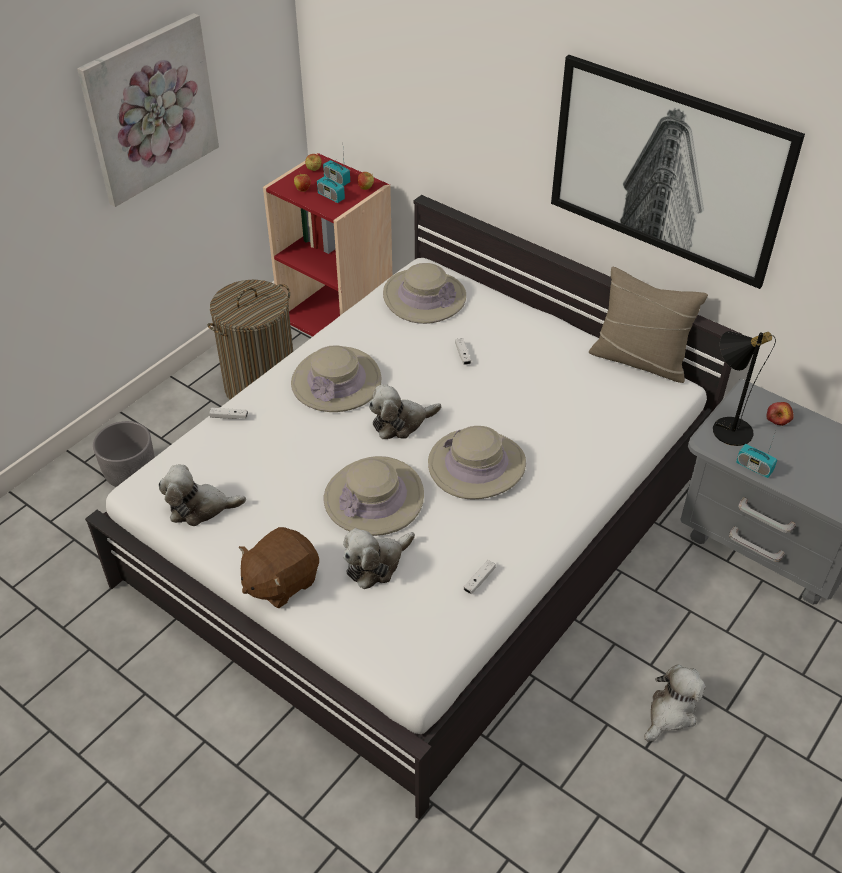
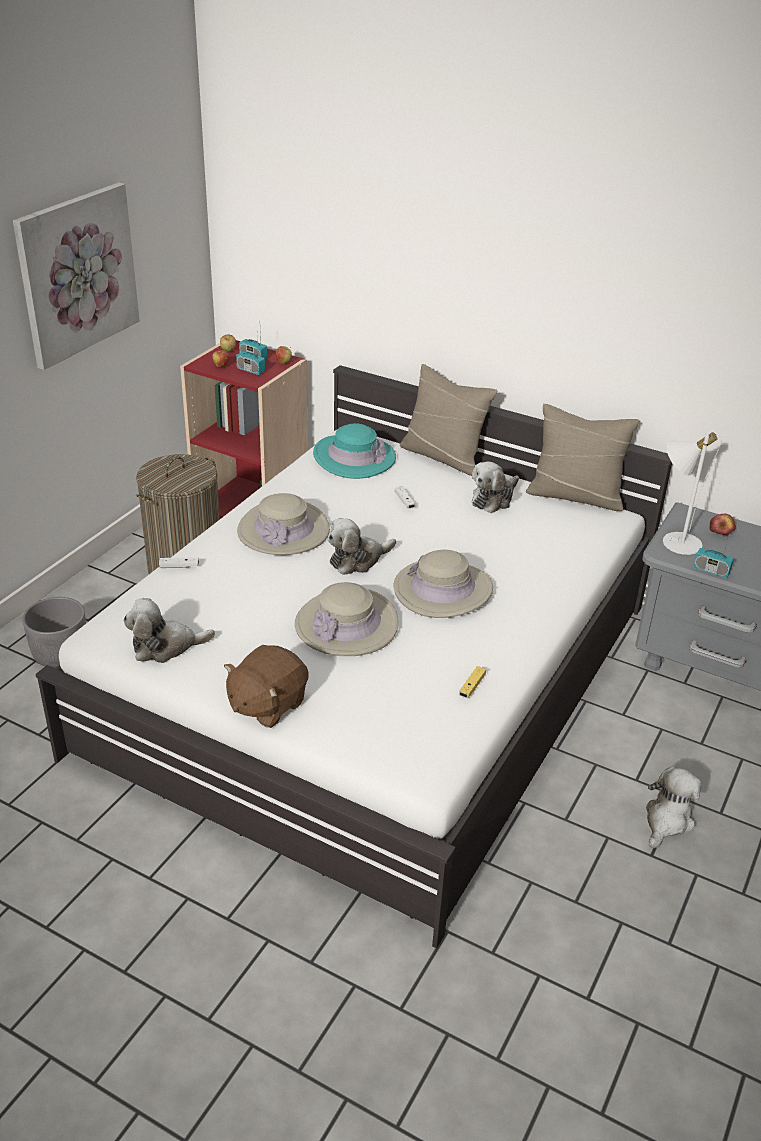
camera: 10 degrees left, 10 degrees down
plush toy [343,528,415,589] -> plush toy moved to [472,462,519,513]
beige hat [383,263,466,324] -> turquoise hat [313,423,396,479]
white game controller [463,560,496,594] -> yellow game controller [459,666,486,698]
picture [551,55,805,289] -> none
black table lamp [713,331,776,446] -> white table lamp [663,432,721,555]
none -> beige pillow [400,364,497,476]

